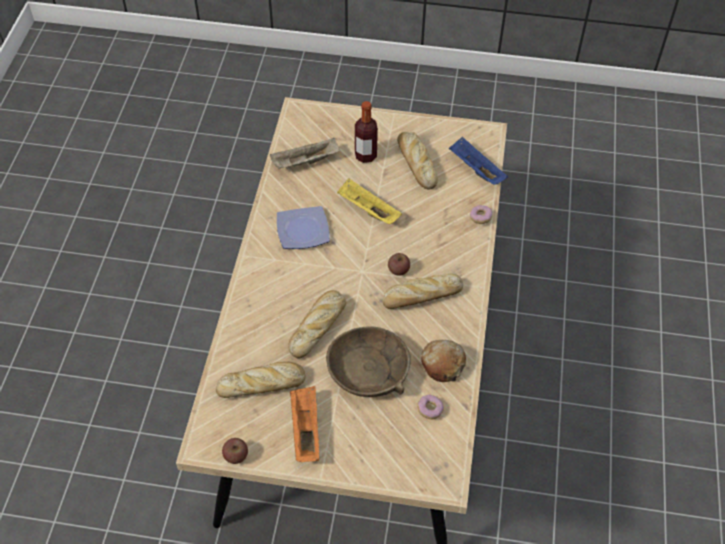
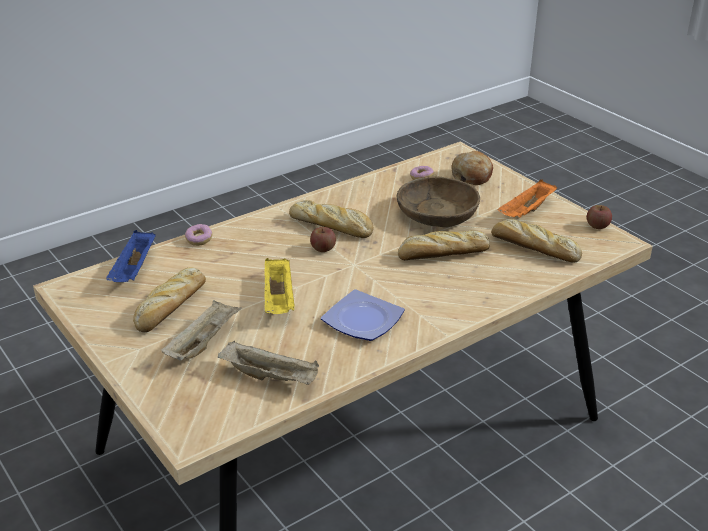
camera: 135 degrees left, 20 degrees down
bottle [355,101,378,163] -> beige tray [161,300,242,361]
bread [421,340,466,382] -> bread moved to [451,151,493,185]

